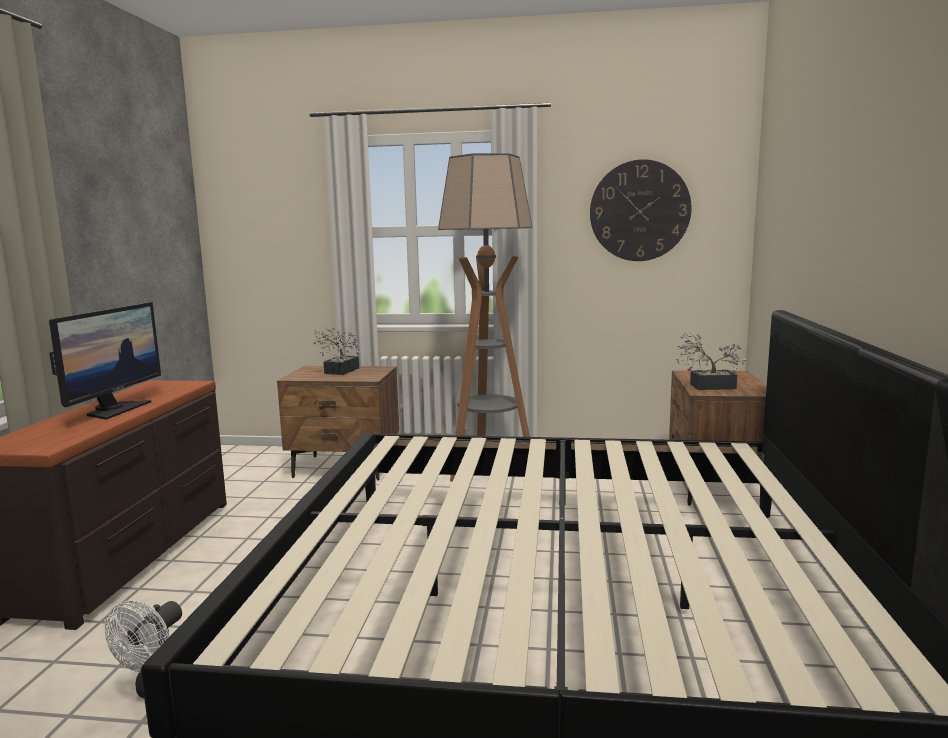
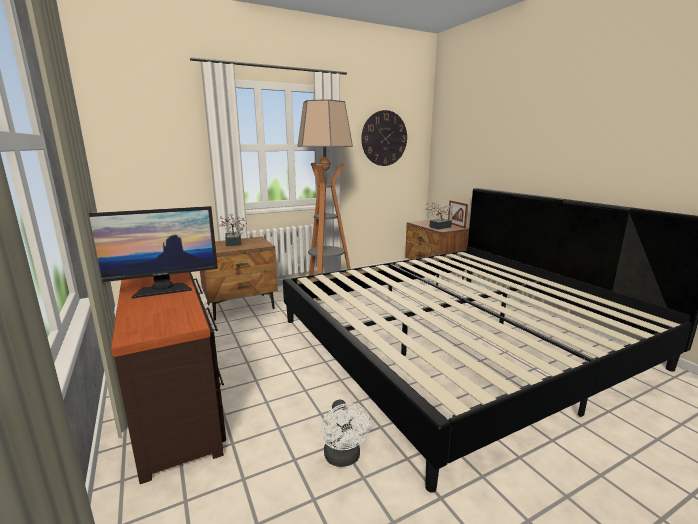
camera: 35 degrees left, 5 degrees up
monitor [49,302,161,420] -> monitor turned 90 degrees clockwise [89,206,218,298]
none -> picture frame [448,200,468,229]

